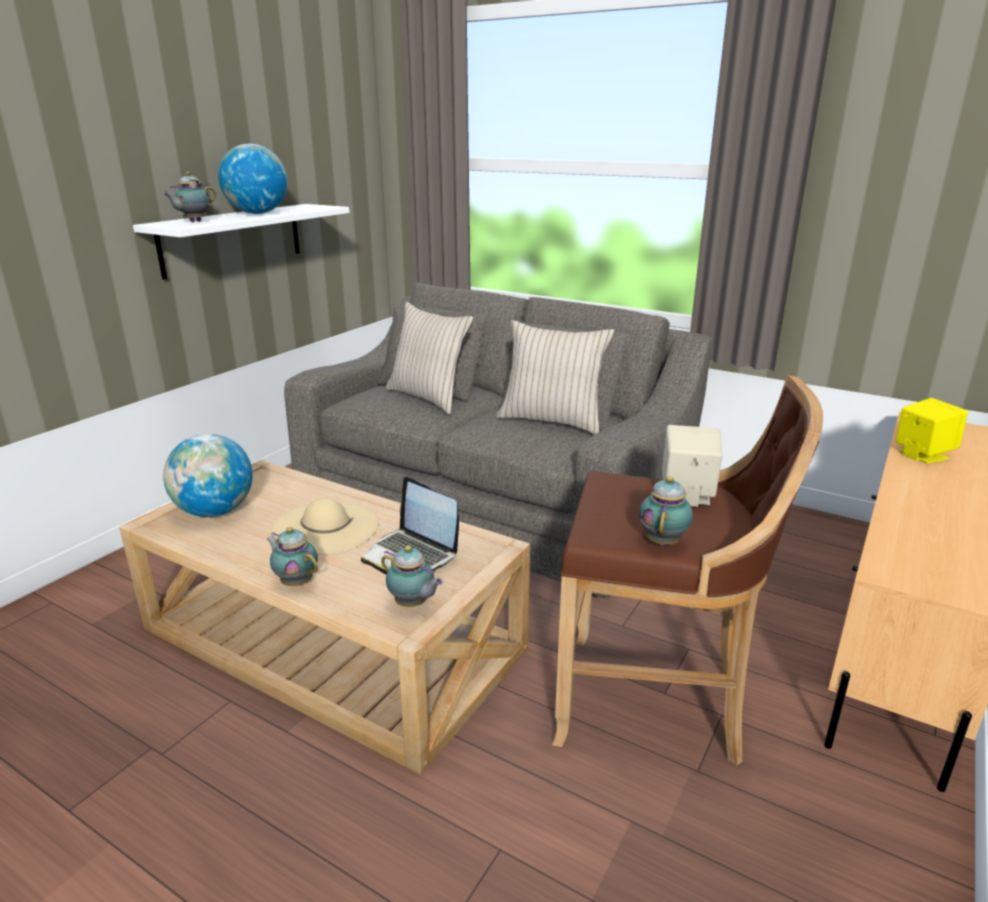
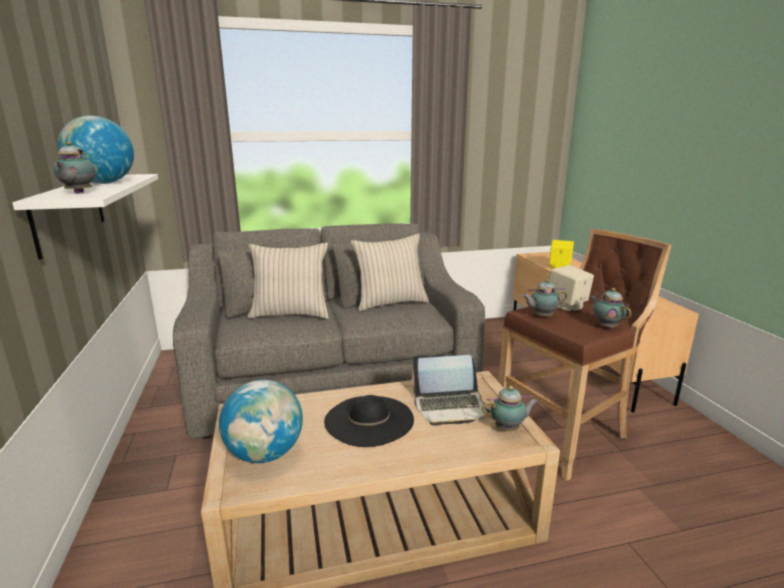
camera: 45 degrees left, 5 degrees down
teapot [266,527,318,586] -> teapot moved to [522,279,567,317]
beige hat [271,498,379,555] -> black hat [324,395,414,447]

